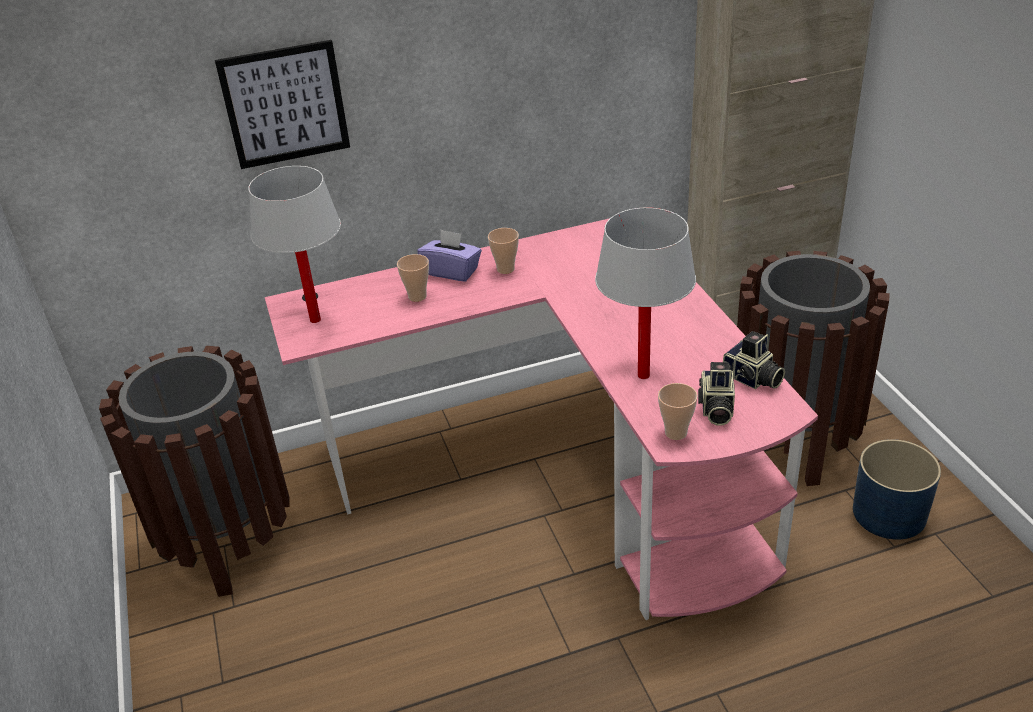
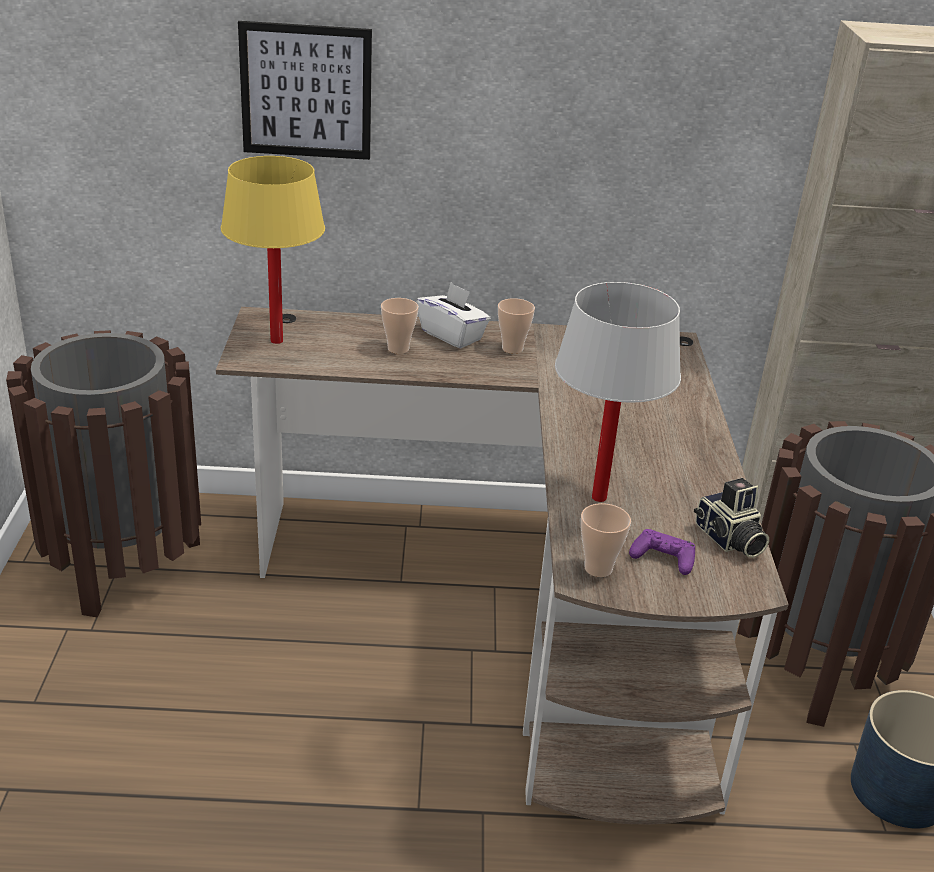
camera: 15 degrees right, 5 degrees down
white table lamp [249,166,341,323] -> yellow table lamp [221,156,325,344]
pink desk [265,218,818,620] -> brown desk [216,307,788,824]
purple tissue box [418,229,482,281] -> white tissue box [417,282,490,349]
camera [698,362,735,426] -> purple game controller [629,529,695,575]

